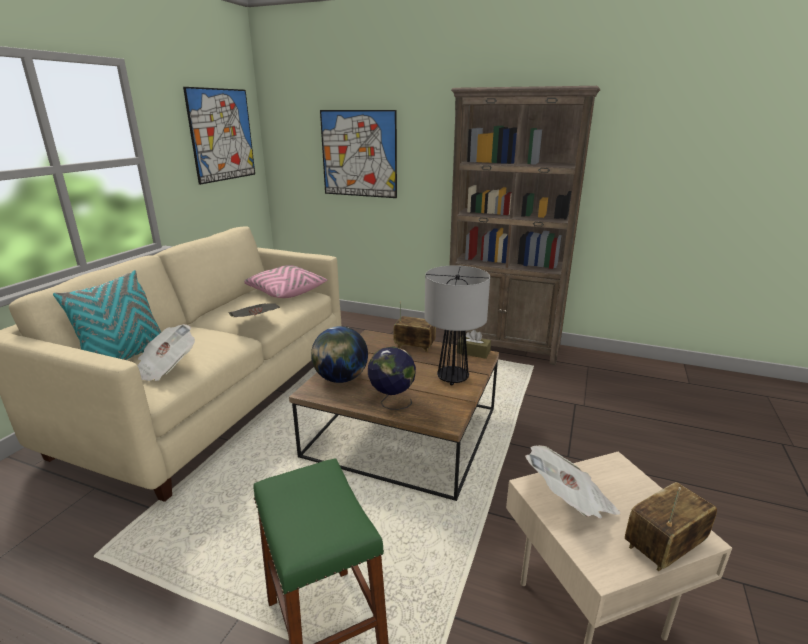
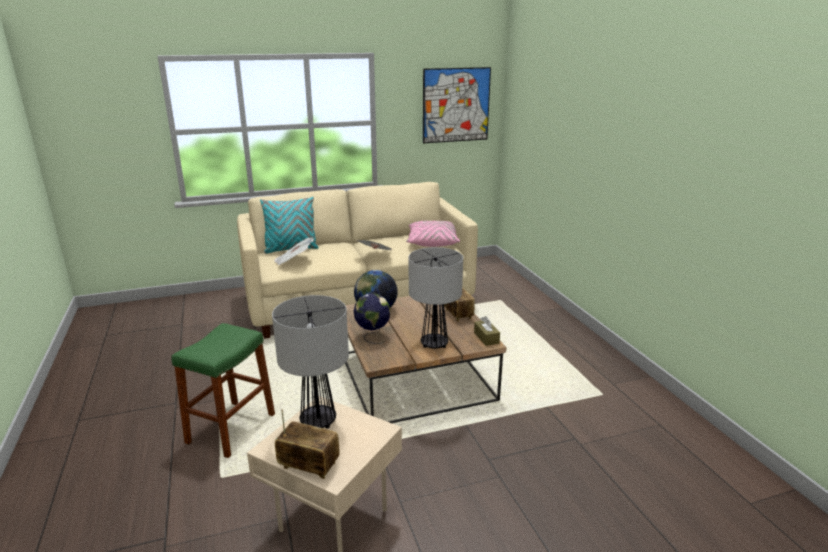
camera: 50 degrees right, 0 degrees up
picture [320,110,397,198] -> none
brown bookcase [447,86,600,365] -> none
newspaper [525,445,620,519] -> table lamp [272,295,349,429]

